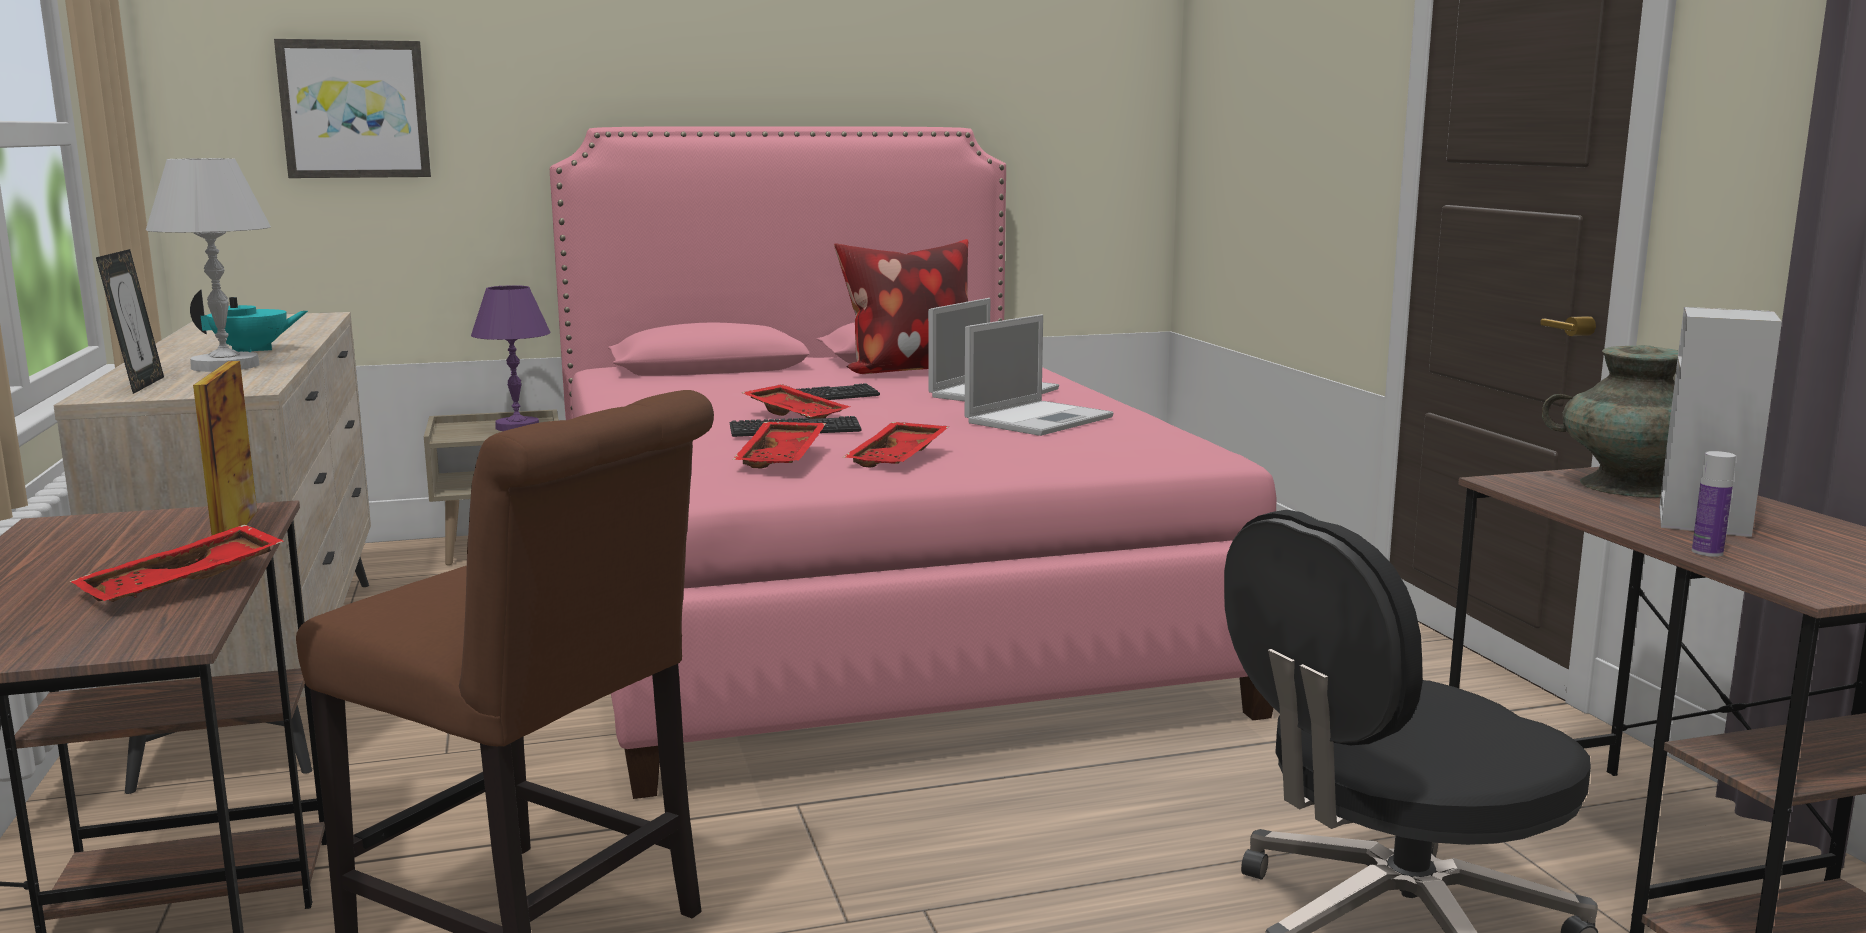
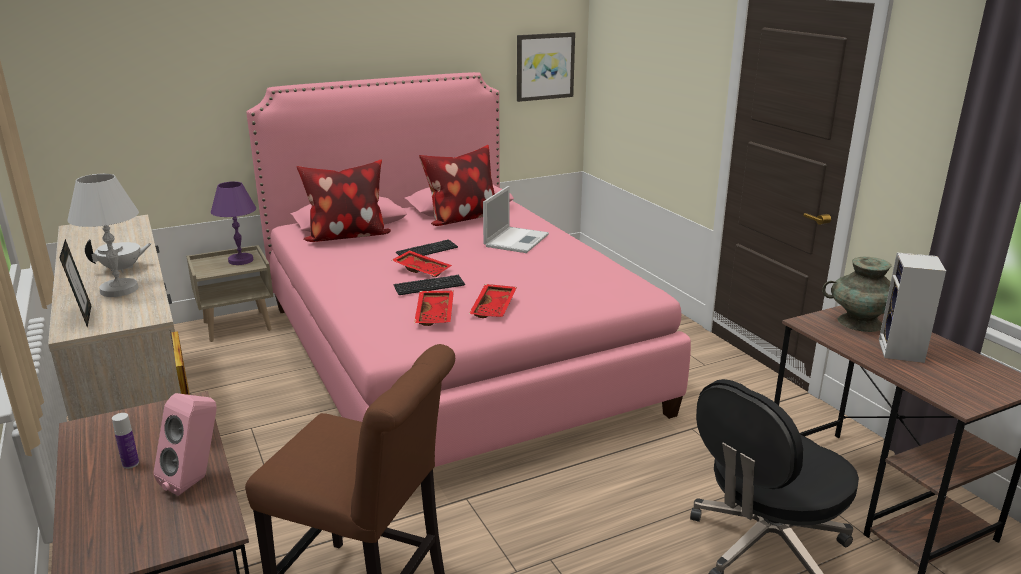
camera: 10 degrees left, 10 degrees up
red tray [70,524,284,602] -> pink speaker [153,393,217,496]
turquoise teapot [190,289,308,352] -> white teapot [85,240,152,273]
picture [274,39,431,178] -> picture moved to [517,32,575,102]
laptop [965,314,1113,436] -> none
bottle [1692,451,1736,557] -> bottle moved to [112,413,139,469]
none -> pillow [297,160,391,242]

